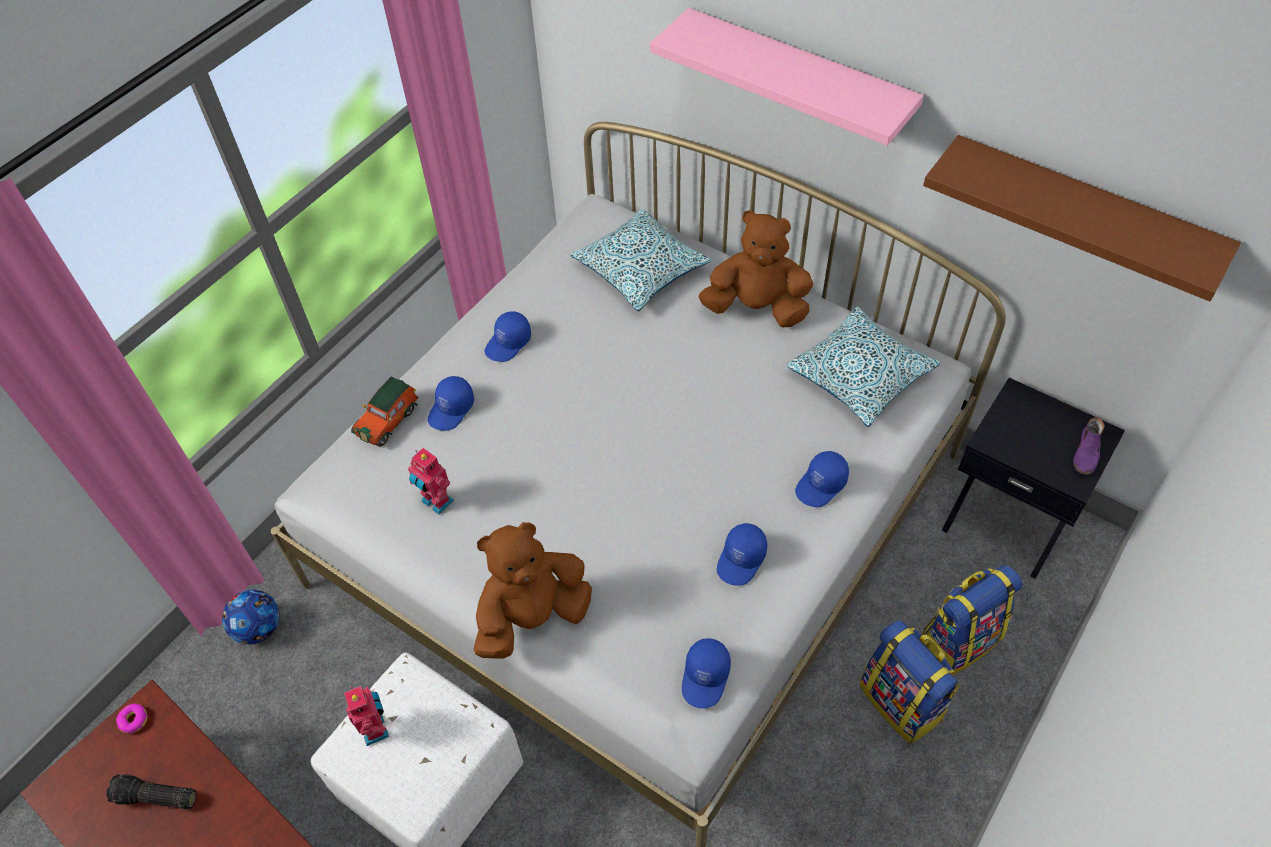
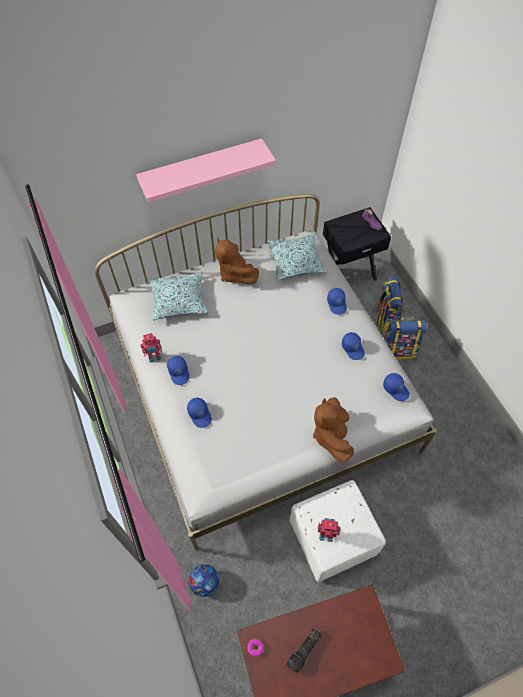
camera: 60 degrees left, 5 degrees up
toy car [351,377,418,447] -> none
toy robot [408,448,454,515] -> toy robot moved to [140,333,162,362]
brown plush toy [699,210,813,327] -> brown plush toy turned 75 degrees counterclockwise [215,238,259,284]
brown shelf [923,135,1241,301] -> none

